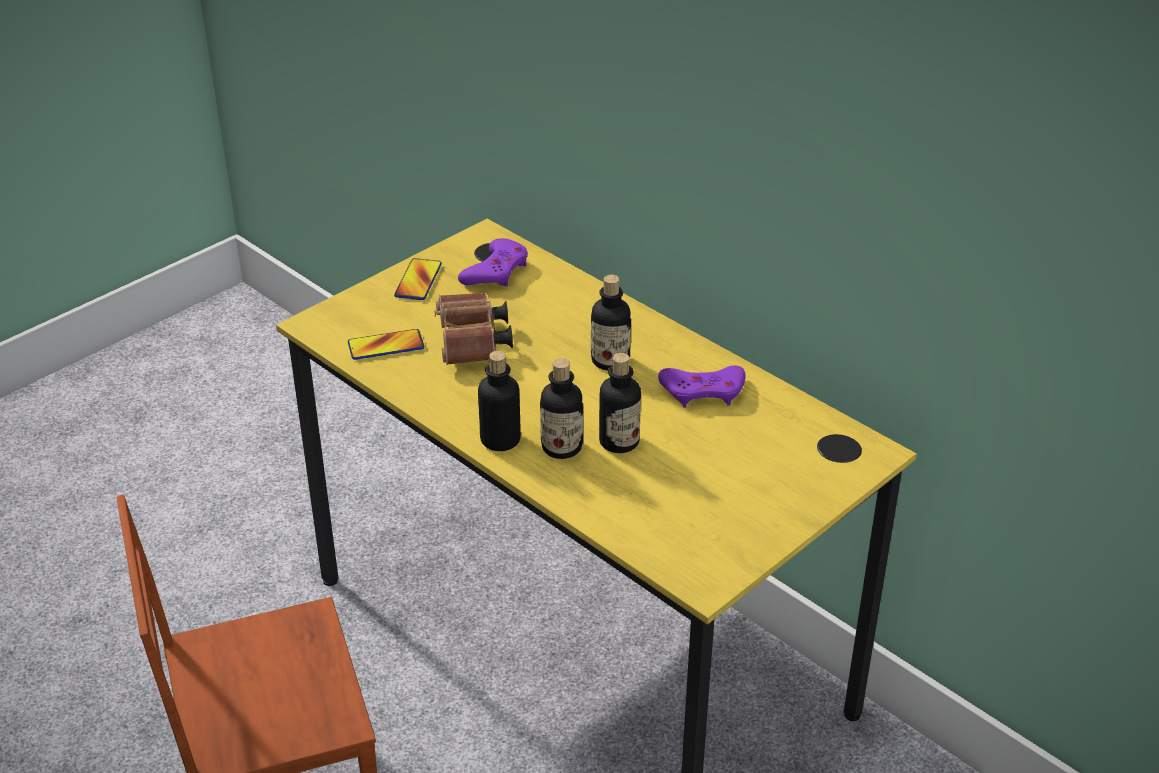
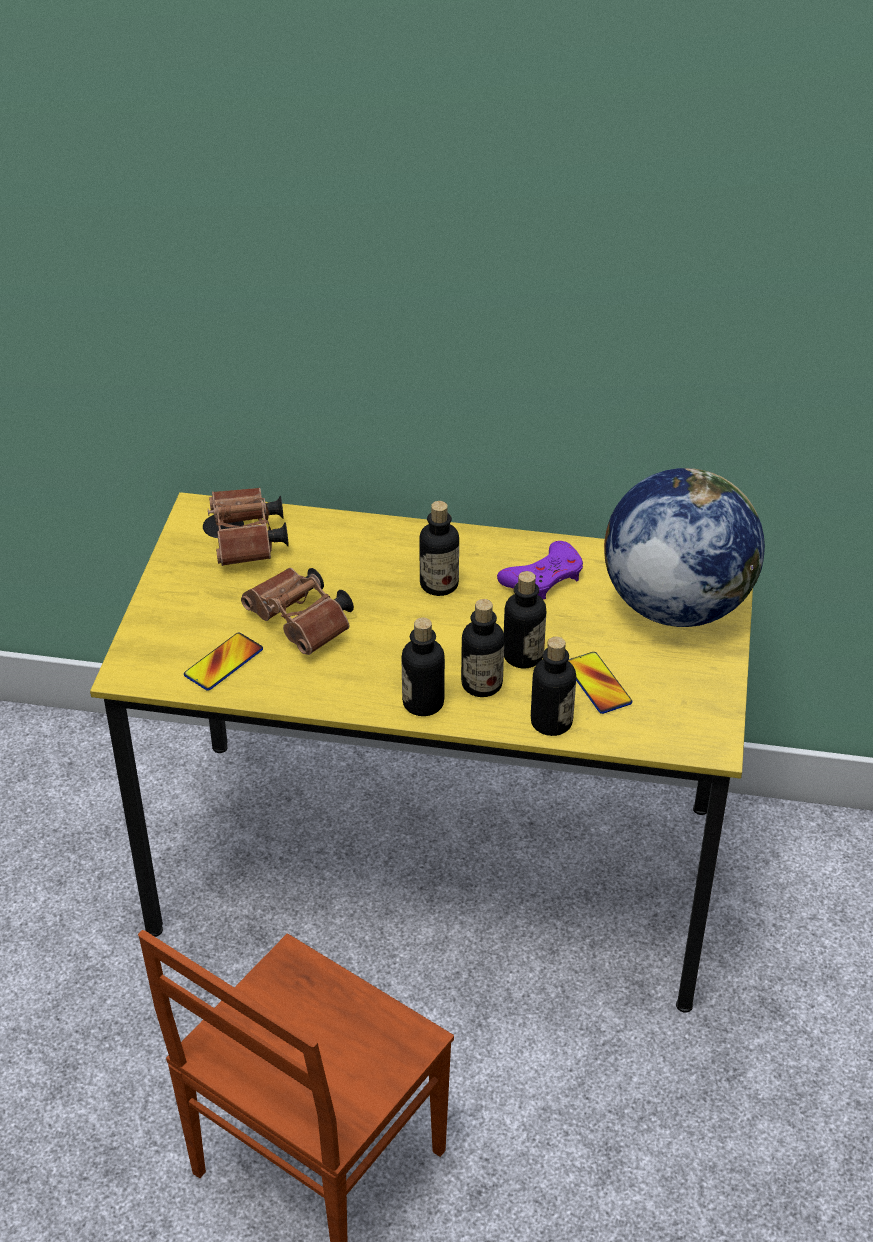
camera: 35 degrees left, 5 degrees up
phone [394,258,442,300] -> phone moved to [568,652,632,714]
purple game controller [458,238,528,287] -> brown binoculars [208,488,289,566]
none -> bottle [531,637,576,736]
none -> globe [604,468,765,627]

